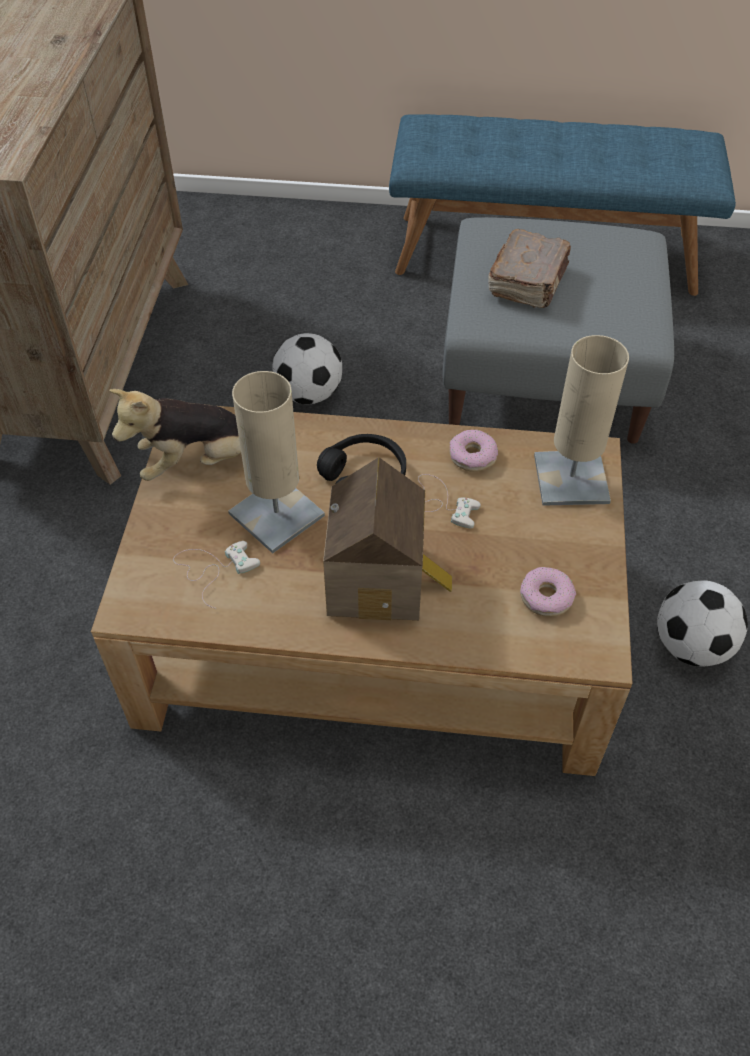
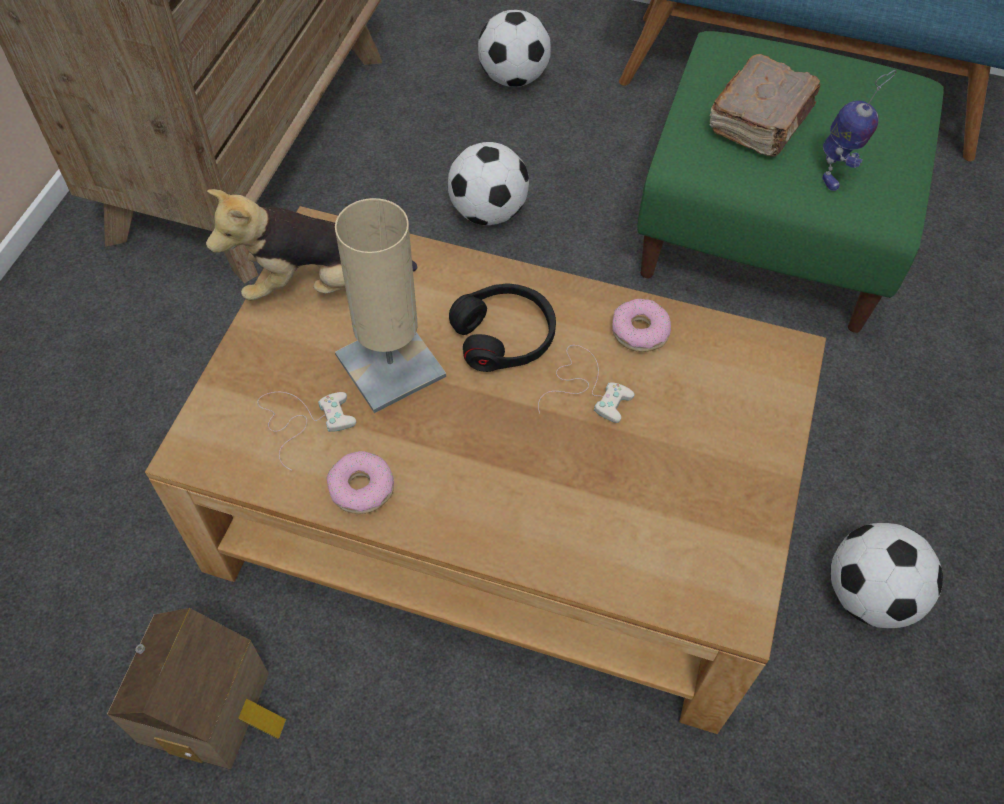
camera: 10 degrees right, 5 degrees up
toy house [323,457,452,620] -> toy house moved to [107,608,286,769]
grey ottoman [443,217,674,444] -> green ottoman [637,31,944,333]
donut [520,567,576,617] -> donut moved to [327,451,394,514]
beige table lamp [534,335,629,506] -> none
none -> football [478,10,551,87]
none -> toy robot [822,70,896,191]

